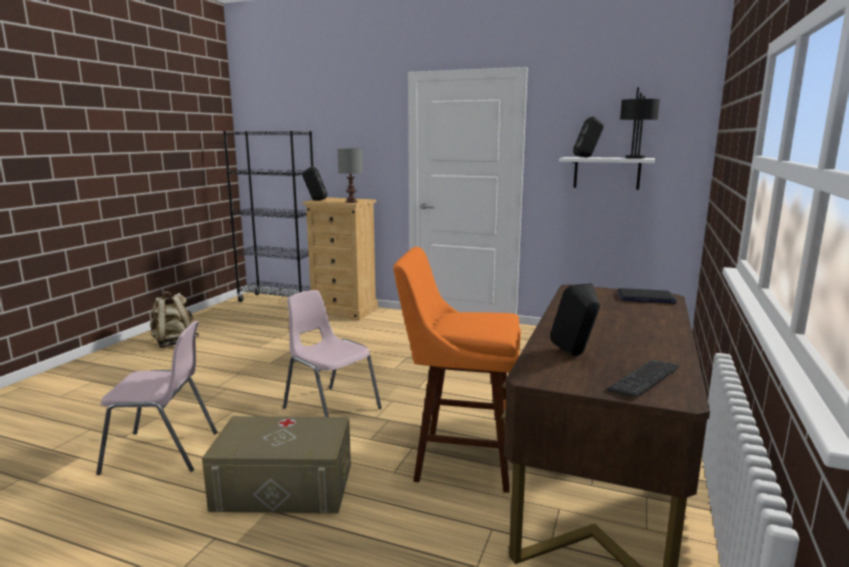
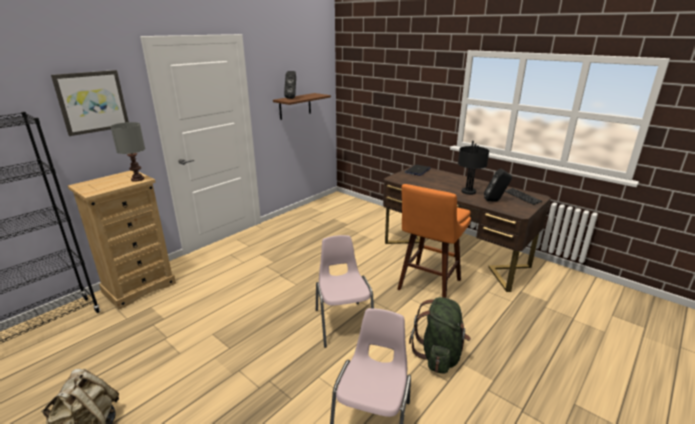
camera: 70 degrees left, 10 degrees up
beige storage box [202,416,351,513] -> green backpack [409,297,471,374]
pink chair [283,290,382,417] -> pink chair turned 105 degrees clockwise [316,235,374,348]
black speaker [302,166,327,201] -> none
white shelf [559,157,655,190] -> brown shelf [273,93,331,120]
black table lamp [620,87,660,159] -> black table lamp moved to [458,141,489,195]
none -> picture [51,70,129,136]

